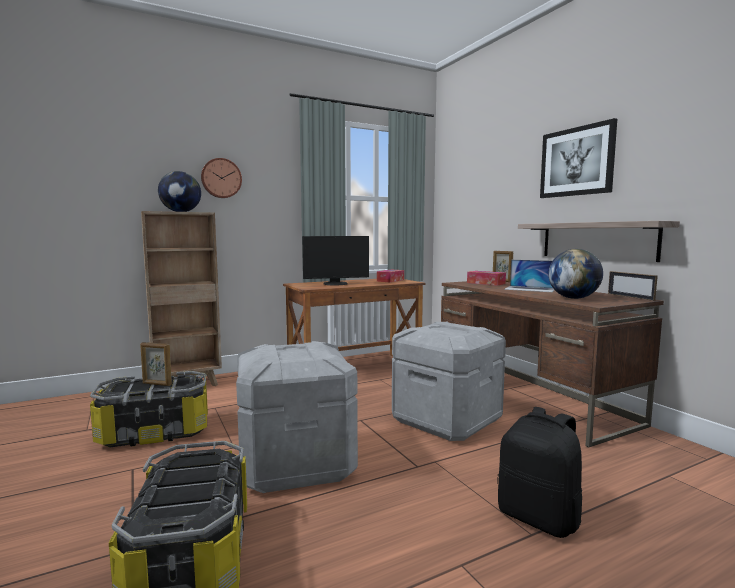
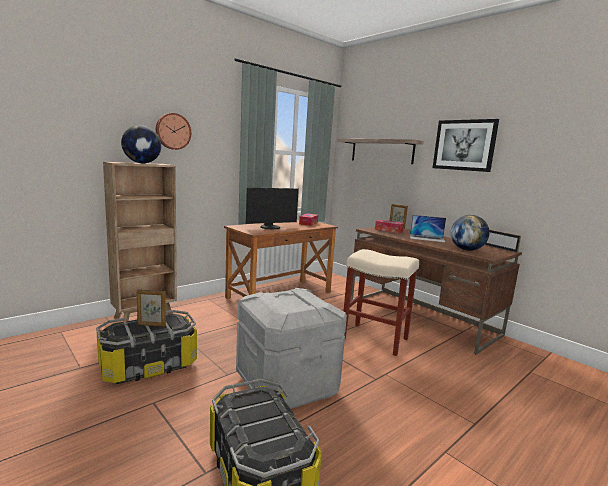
camera: 15 degrees left, 5 degrees up
grey storage box [392,322,506,441] -> beige stool [343,249,419,356]
black backpack [497,407,582,538] -> none
shelf [518,221,680,262] -> shelf moved to [337,139,424,164]

